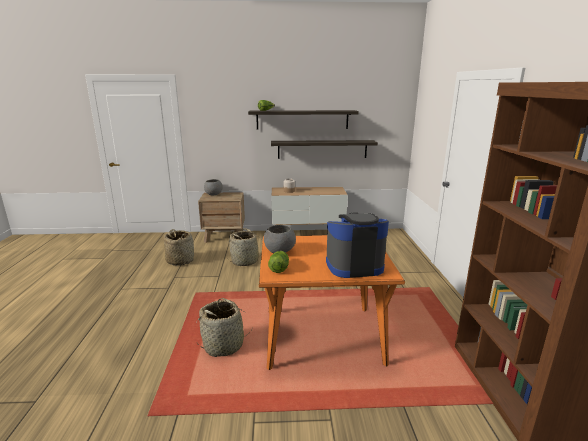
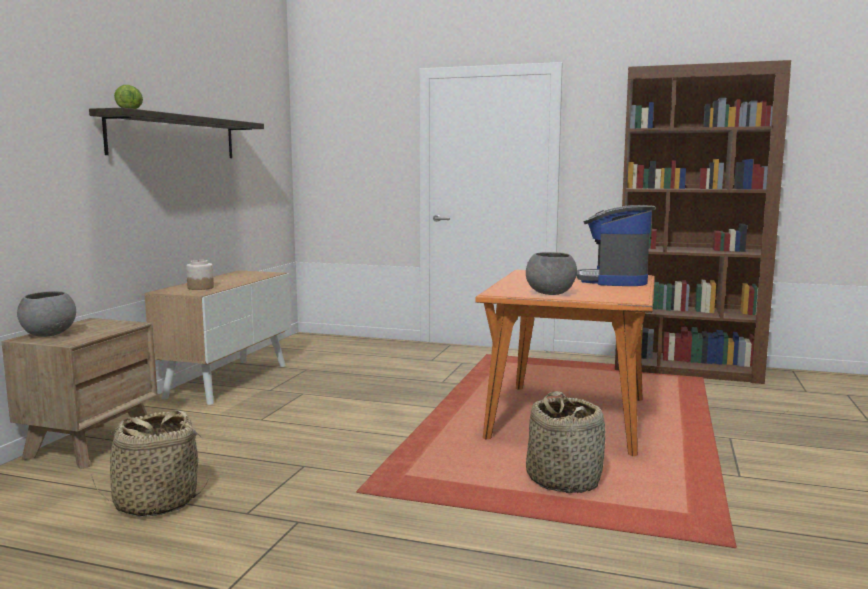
camera: 70 degrees left, 10 degrees down
basket [228,228,261,266] -> none
lettuce [268,251,289,273] -> none
shelf [271,140,378,159] -> none

